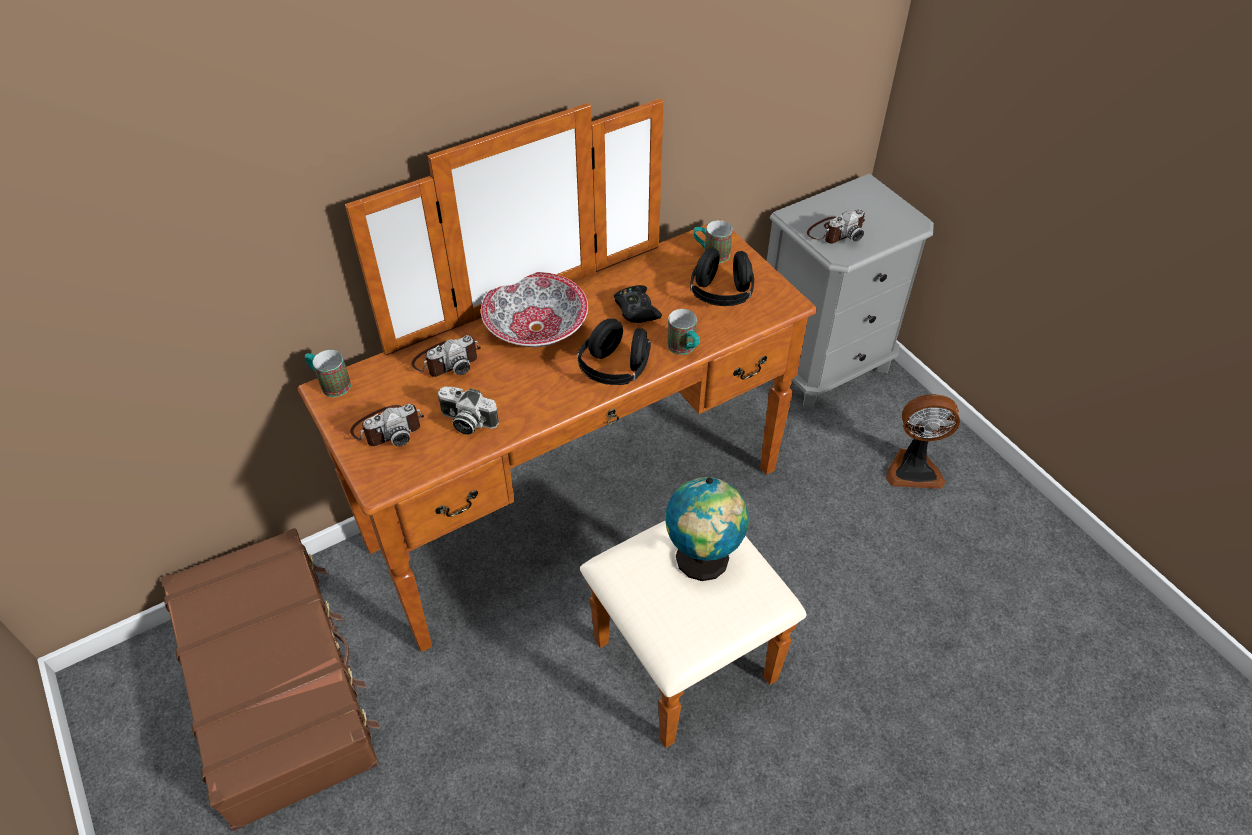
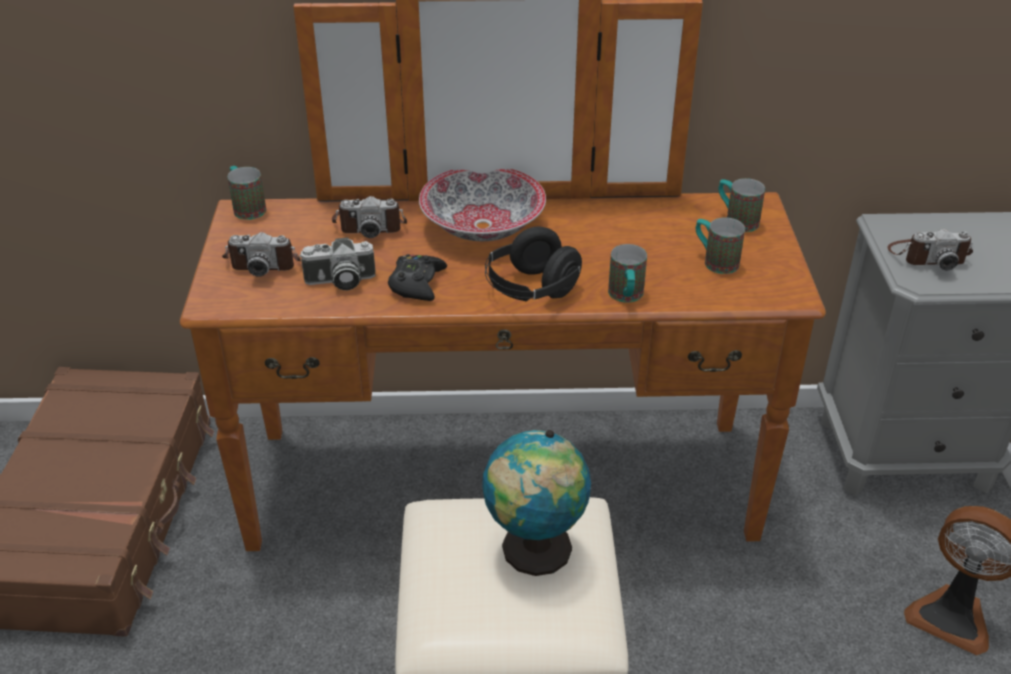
camera: 30 degrees right, 10 degrees down
camera [437,387,499,435] -> camera turned 60 degrees counterclockwise [299,237,376,290]
black game controller [614,285,662,323] -> black game controller moved to [388,254,447,301]
black headphones [690,247,754,306] -> mug [696,217,745,274]

